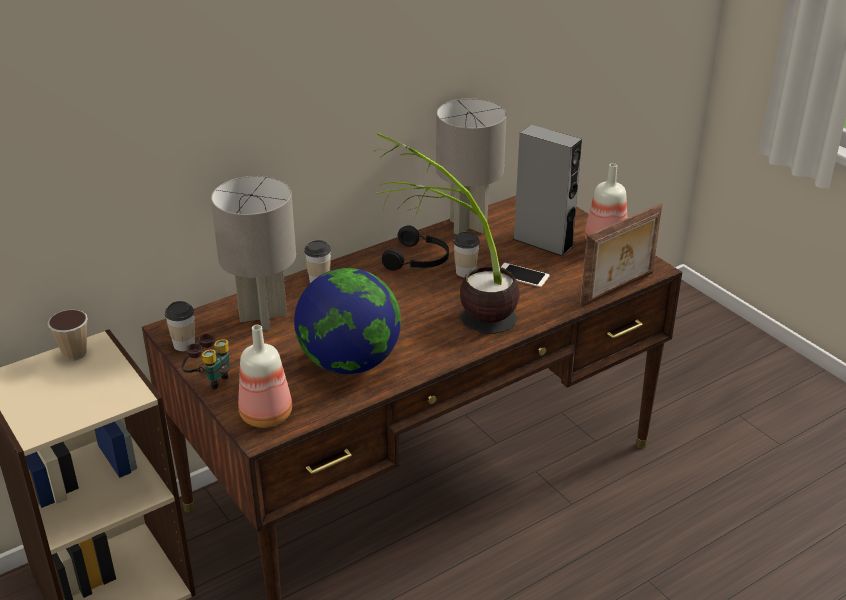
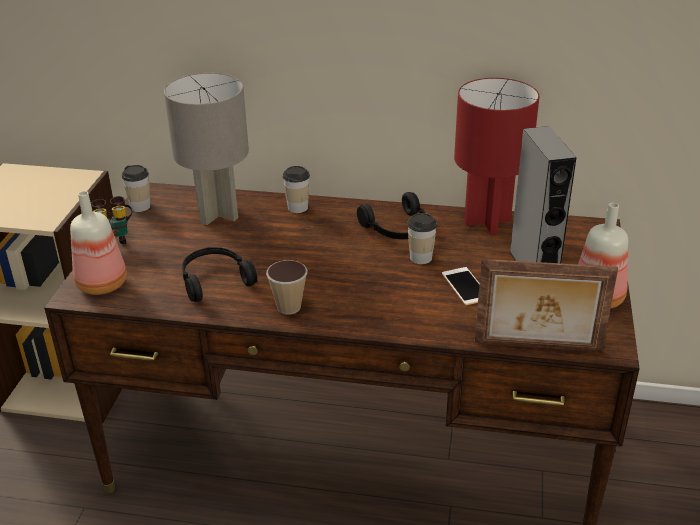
camera: 45 degrees right, 0 degrees up
cup [48,310,88,361] -> cup moved to [266,260,307,315]
globe [294,268,401,374] -> black headphones [182,247,257,302]
potted plant [375,132,520,334] -> none
grey table lamp [436,98,507,235] -> red table lamp [454,78,540,234]

